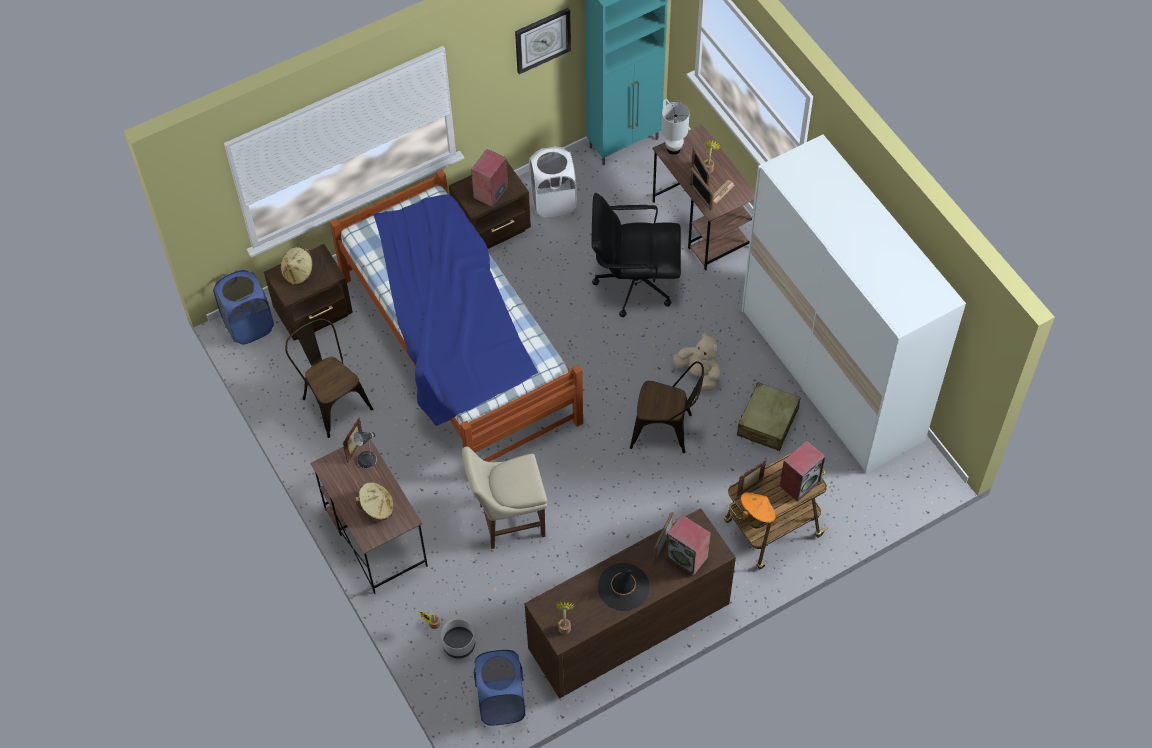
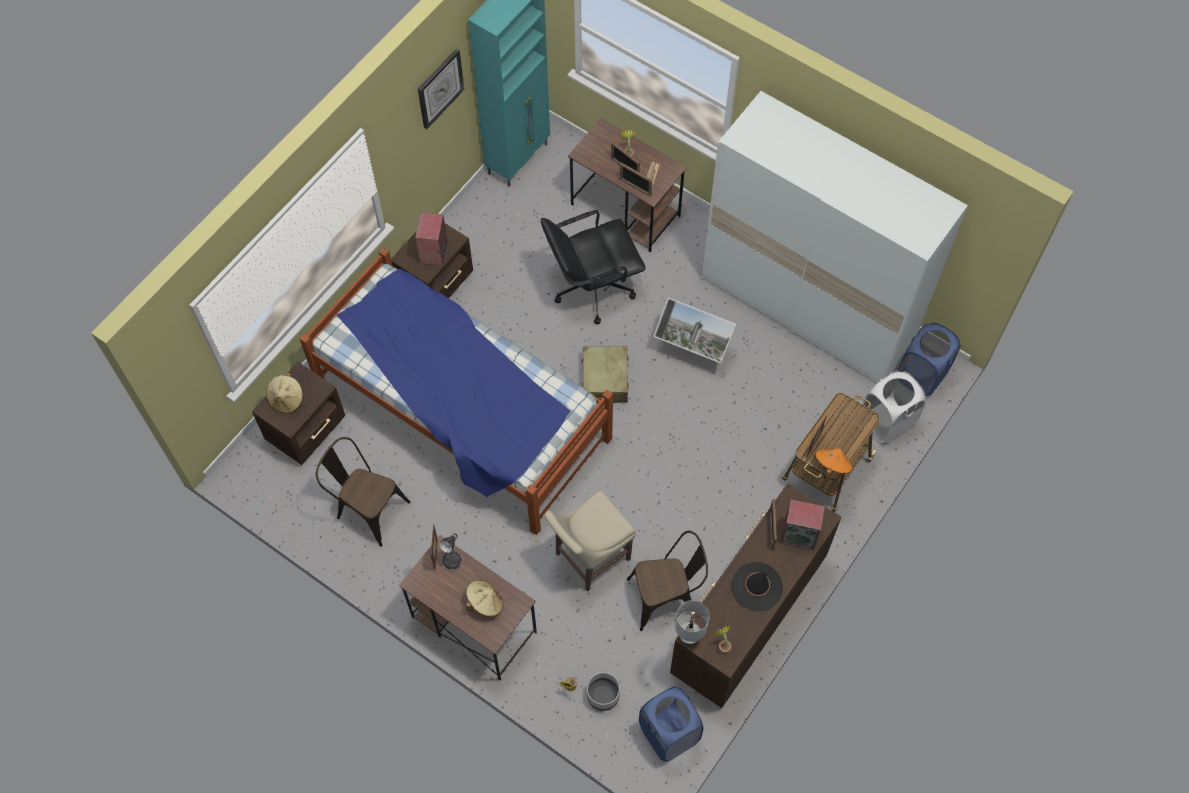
camera: 25 degrees left, 5 degrees up
blue laundry basket [213,270,274,345] -> blue laundry basket moved to [898,323,961,396]
white laundry basket [529,146,577,218] -> white laundry basket moved to [862,371,926,443]
brown chair [630,361,704,453] -> brown chair moved to [627,531,708,631]
white table lamp [661,102,690,155] -> white table lamp moved to [675,600,710,645]
beige plush toy [673,332,721,391] -> monitor [654,298,736,363]
beige suitcase [737,382,800,451] -> beige suitcase moved to [581,346,628,403]
speaker [780,441,826,502] -> none

